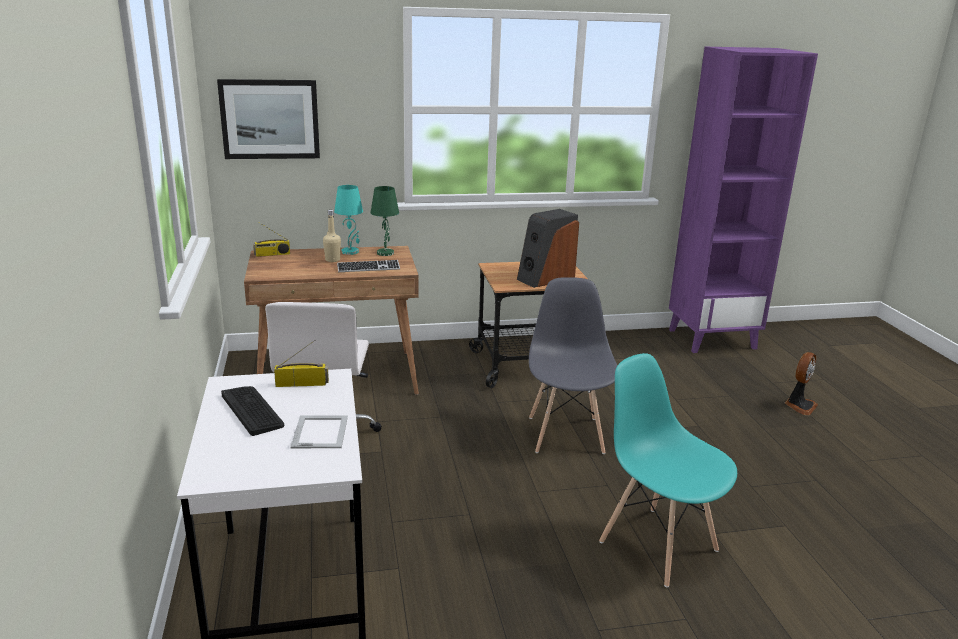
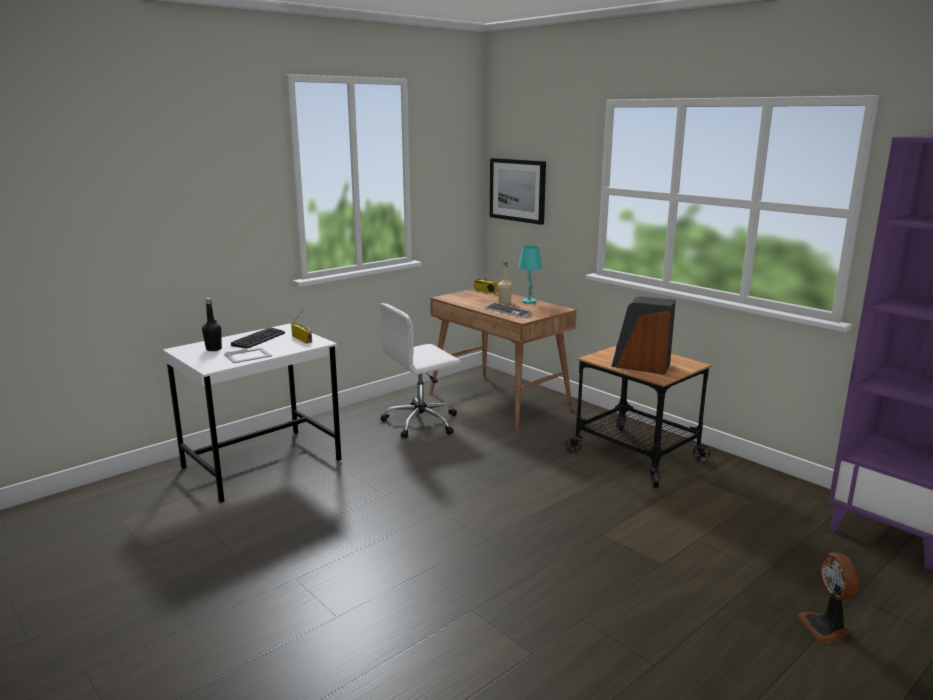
camera: 60 degrees right, 5 degrees down
green table lamp [371,186,399,256] -> none
grey chair [529,277,618,454] -> none
turquoise chair [599,353,737,588] -> none
fan [785,352,818,415] -> fan turned 75 degrees clockwise [797,552,858,645]
none -> black bottle [202,298,222,351]

